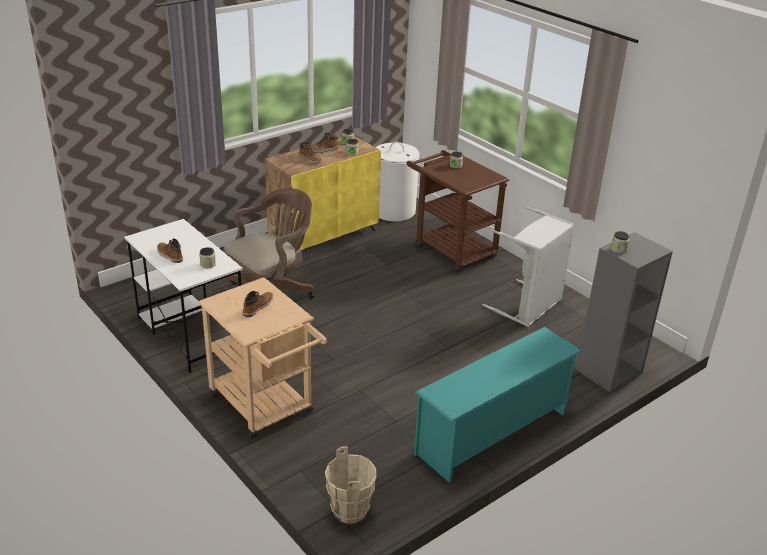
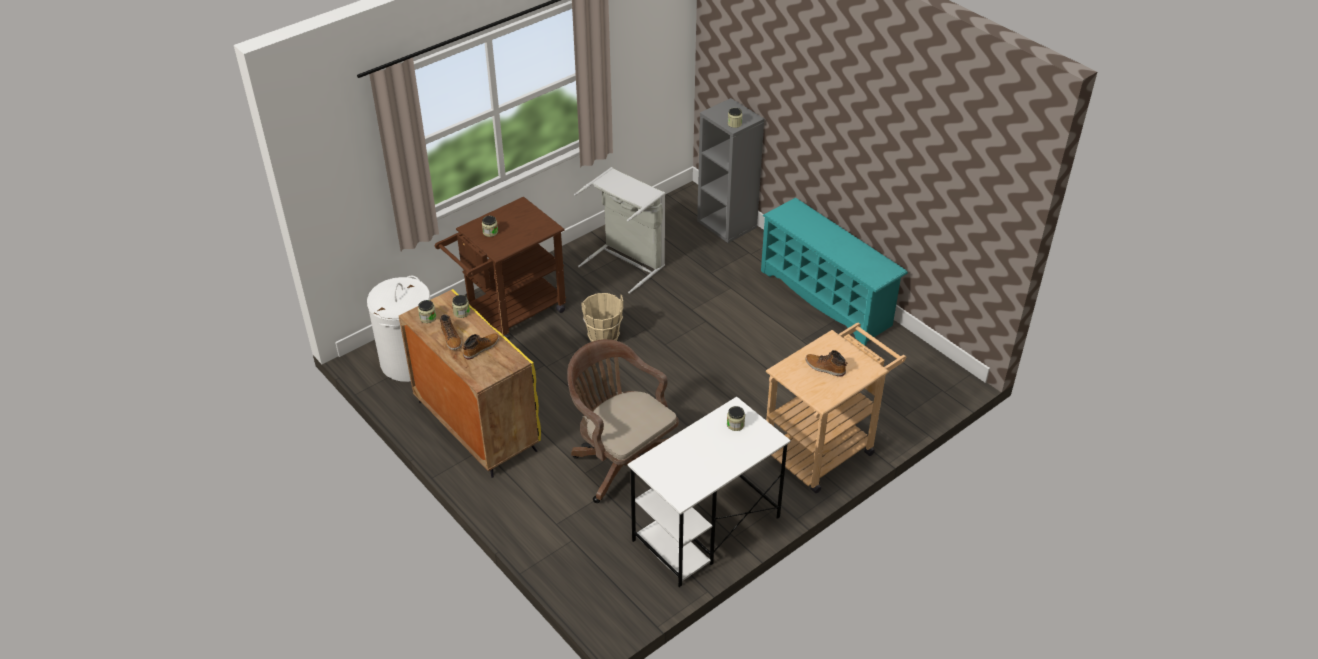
camera: 90 degrees left, 10 degrees up
boot [157,238,183,263] -> none
beige bucket [325,446,376,524] -> beige bucket moved to [581,293,623,342]

